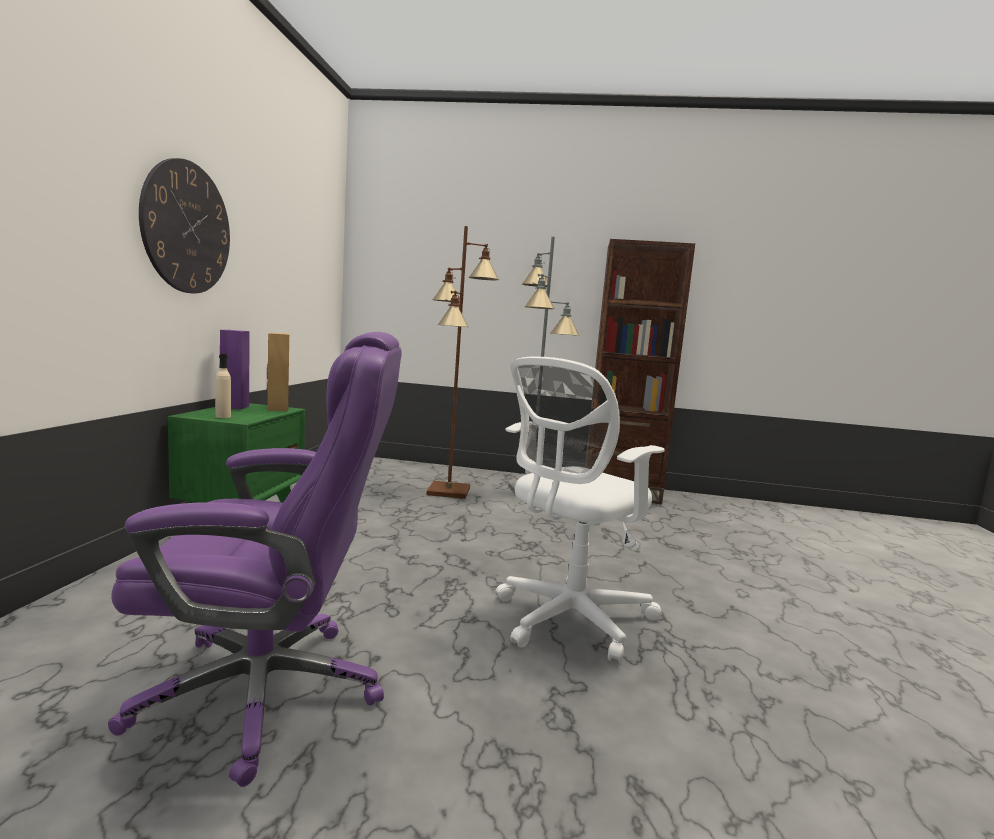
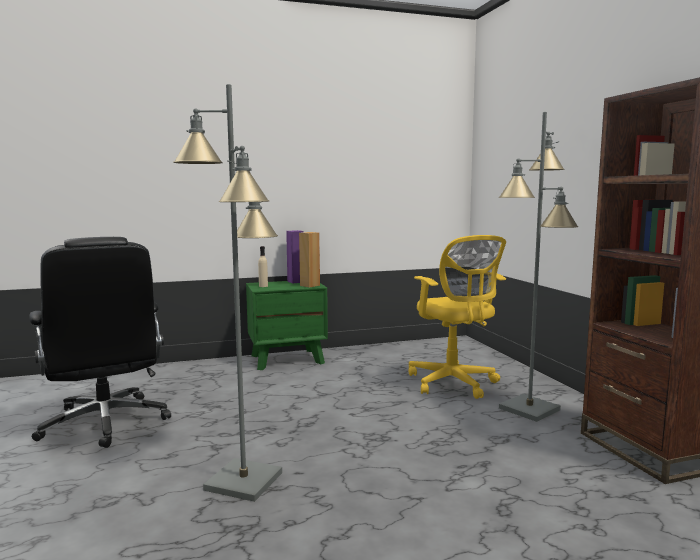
camera: 65 degrees right, 0 degrees up
purple office chair [108,332,402,787] -> black office chair [29,237,171,448]
wall clock [139,158,230,294] -> none
brown floor lamp [426,226,499,499] -> yellow office chair [409,235,506,399]
white office chair [496,357,665,663] -> grey floor lamp [173,84,282,502]

